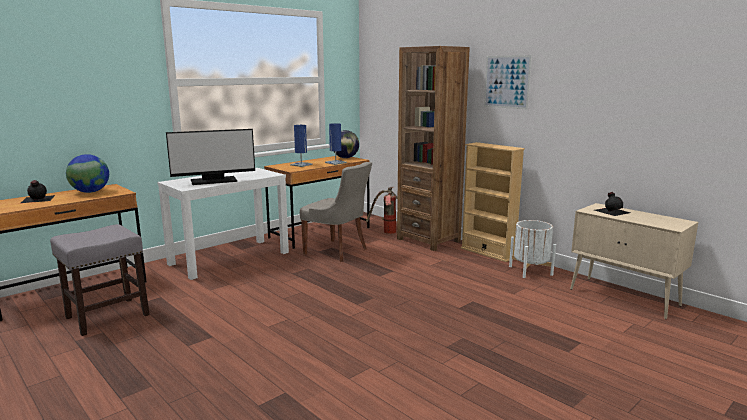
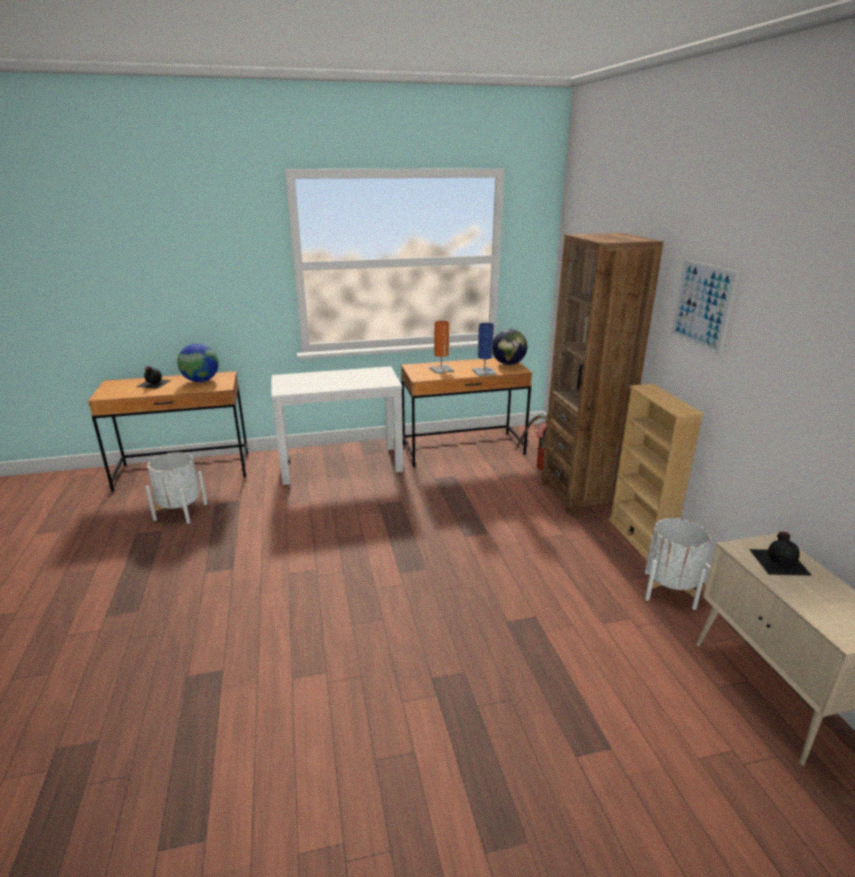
camera: 30 degrees right, 10 degrees up
grey stool [50,224,150,336] -> white planter [146,452,207,524]
monitor [166,129,255,185] -> none
blue table lamp [290,125,313,167] -> orange table lamp [429,321,454,374]
grey chair [300,162,372,262] -> none

